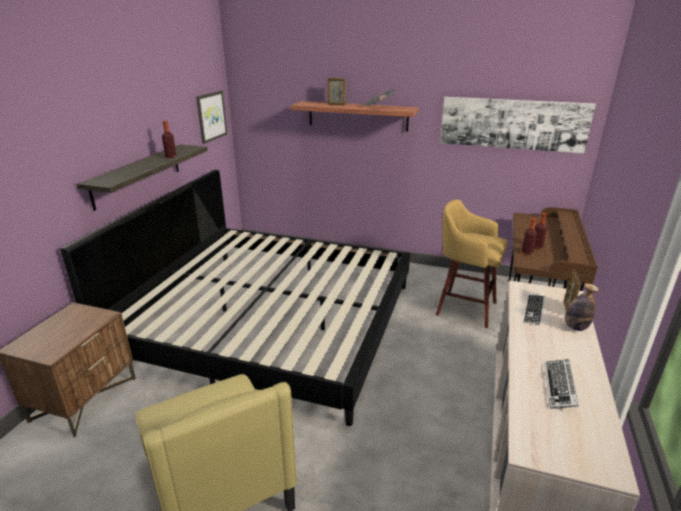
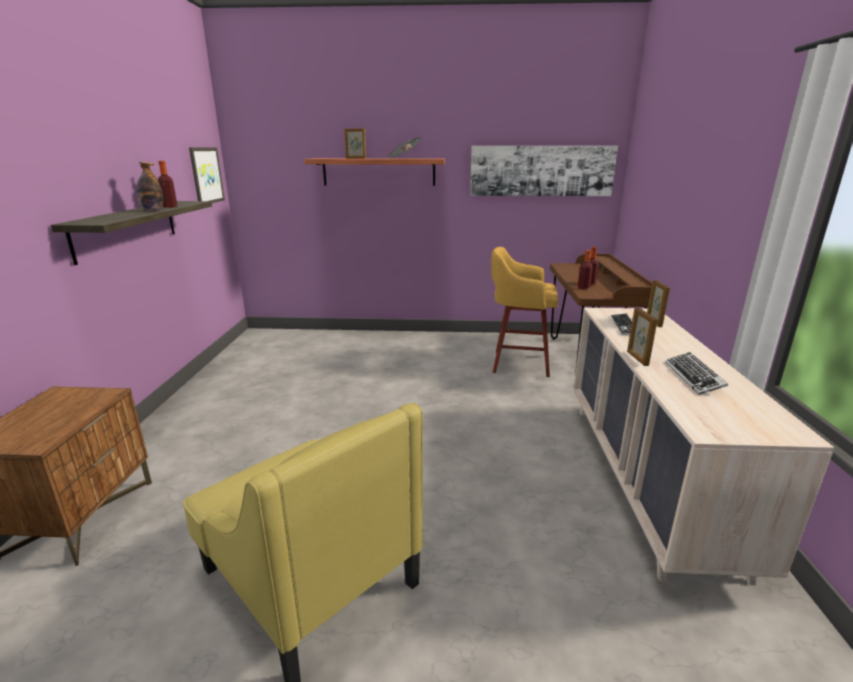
camera: 15 degrees left, 5 degrees down
bed [60,170,410,426] -> none
bottle [565,283,599,331] -> bottle moved to [136,162,164,211]
none -> picture frame [627,308,658,366]

